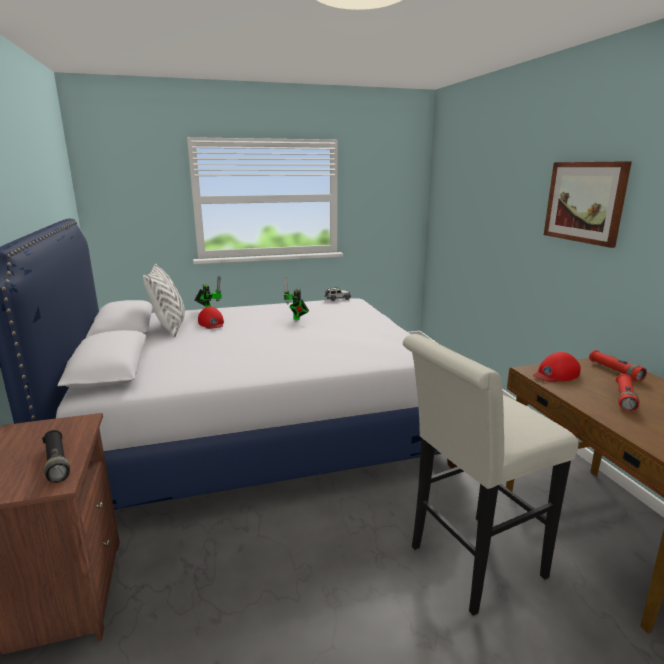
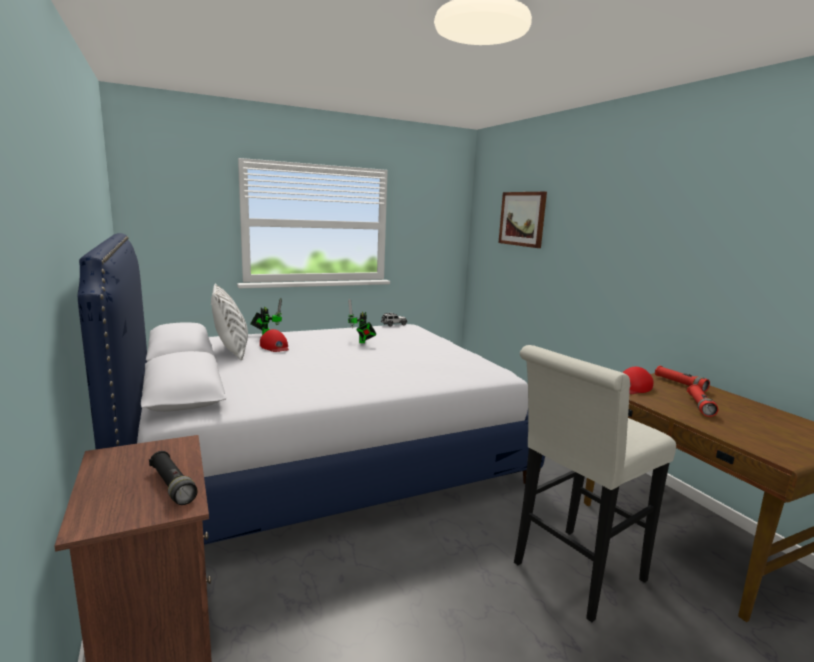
camera: 10 degrees left, 5 degrees down
picture [544,161,632,248] -> picture moved to [499,192,547,248]

